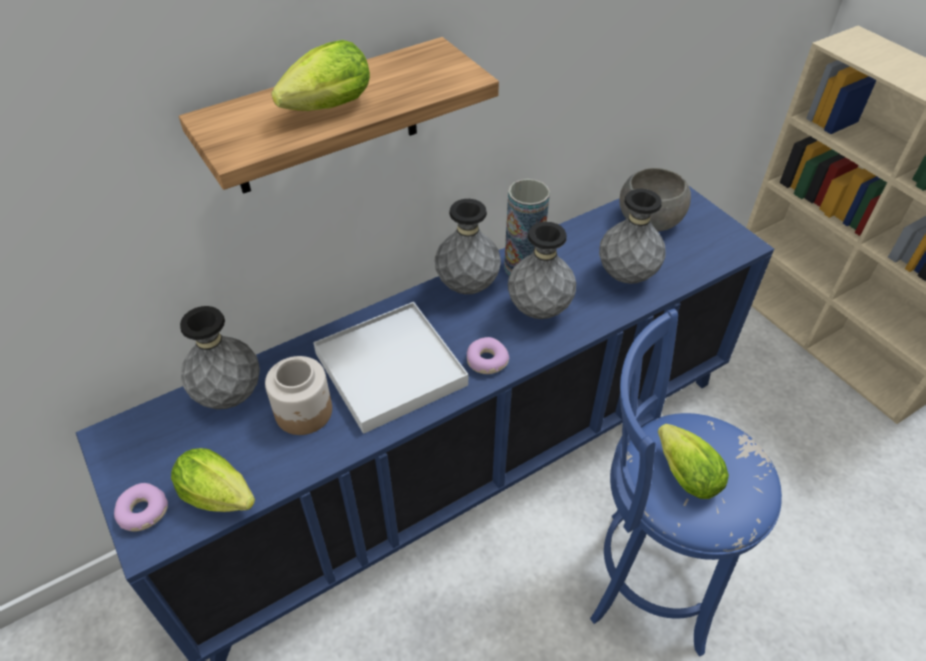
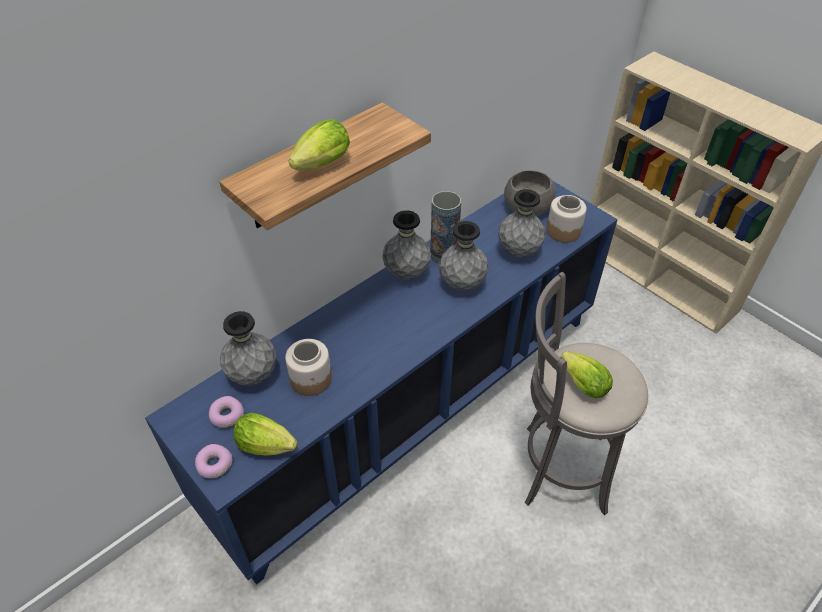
camera: 10 degrees left, 0 degrees up
white tray [313,302,468,434] -> none
donut [467,337,509,374] -> donut moved to [209,396,244,428]
blue stool [590,309,782,657] -> grey stool [525,272,648,515]
none -> jar [546,195,587,243]

